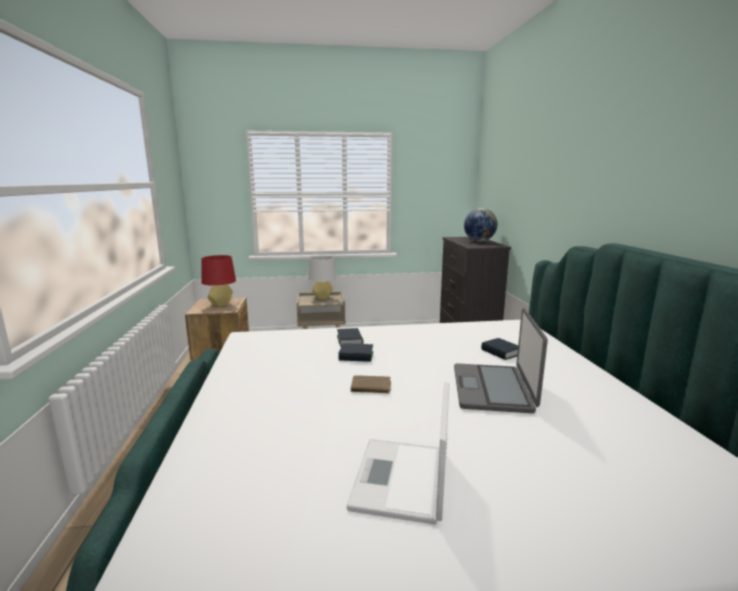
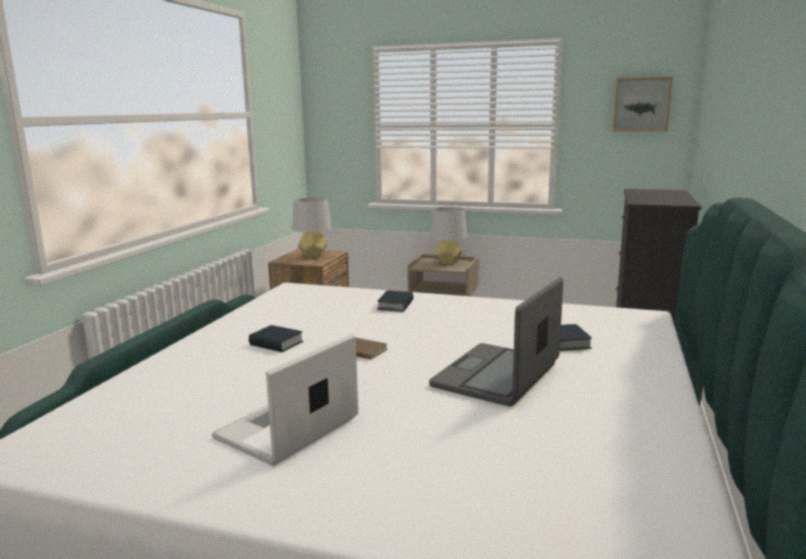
camera: 25 degrees right, 0 degrees up
red table lamp [201,255,236,306] -> grey table lamp [292,197,332,258]
book [338,343,373,362] -> book moved to [249,325,303,352]
globe [464,208,497,242] -> none
none -> picture [613,77,673,131]

